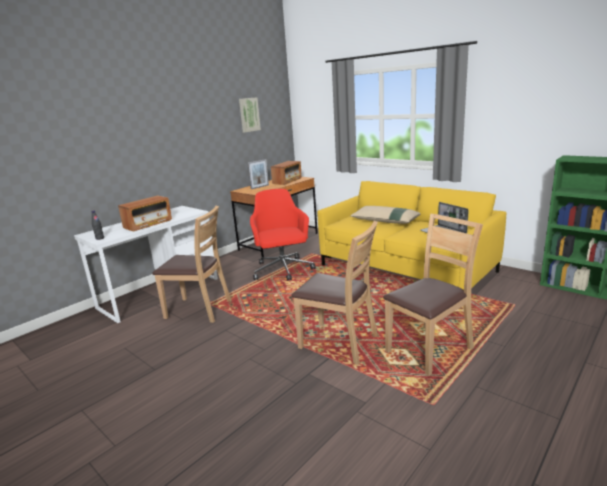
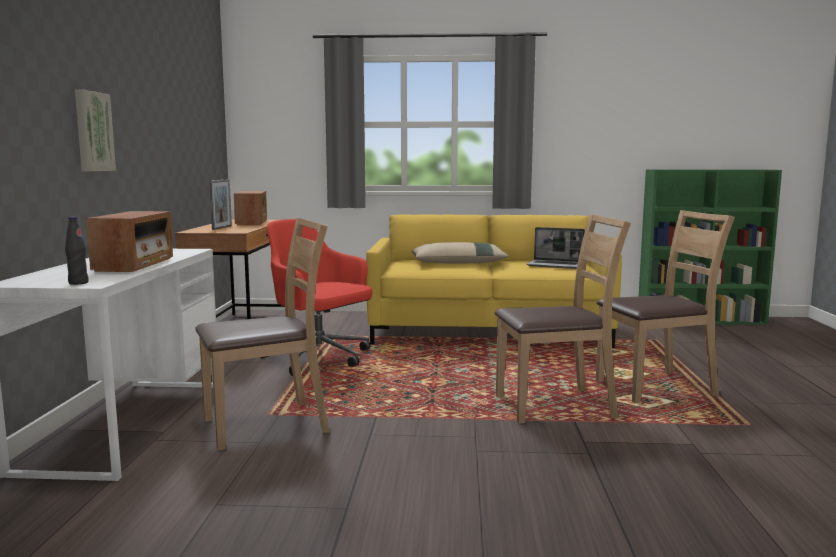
camera: 40 degrees left, 10 degrees down
picture [239,97,261,132] -> picture moved to [75,89,116,171]
brown chair [383,214,483,376] -> brown chair turned 60 degrees clockwise [596,210,735,404]

